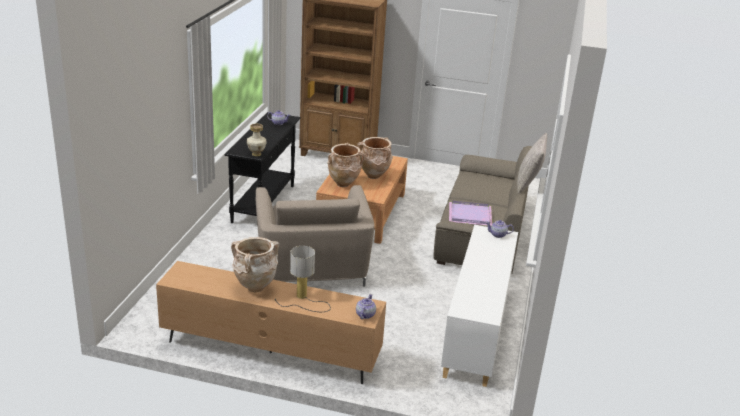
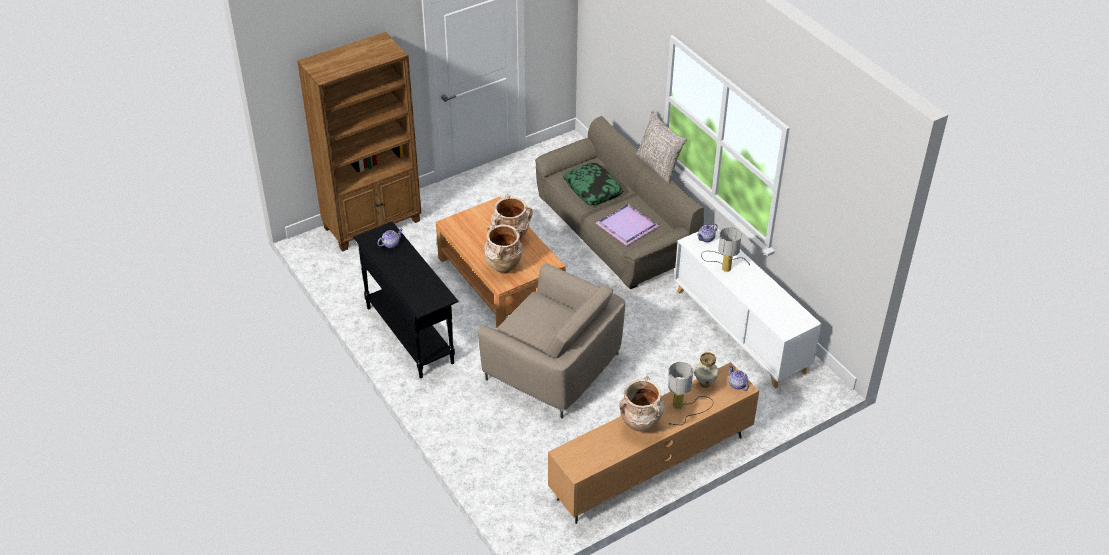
camera: 45 degrees left, 15 degrees up
vase [247,123,267,156] -> vase moved to [694,352,719,388]
none -> pillow [563,163,623,205]
none -> table lamp [701,227,750,272]

